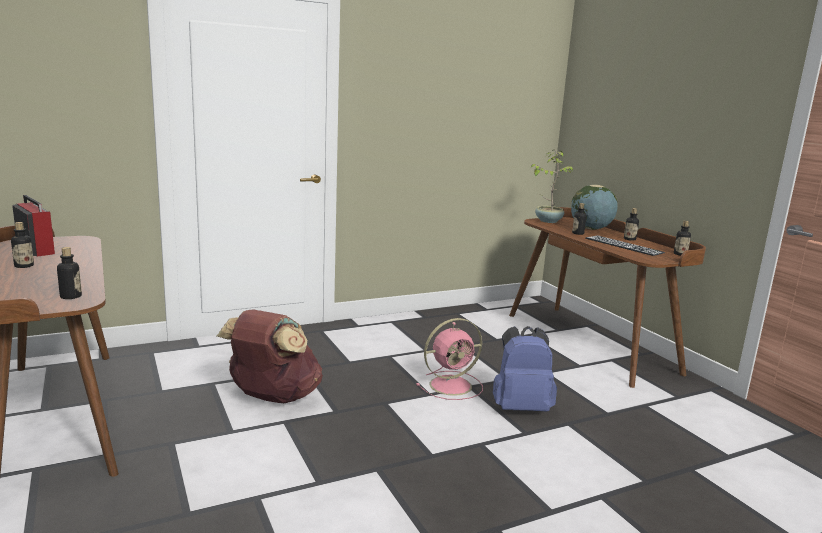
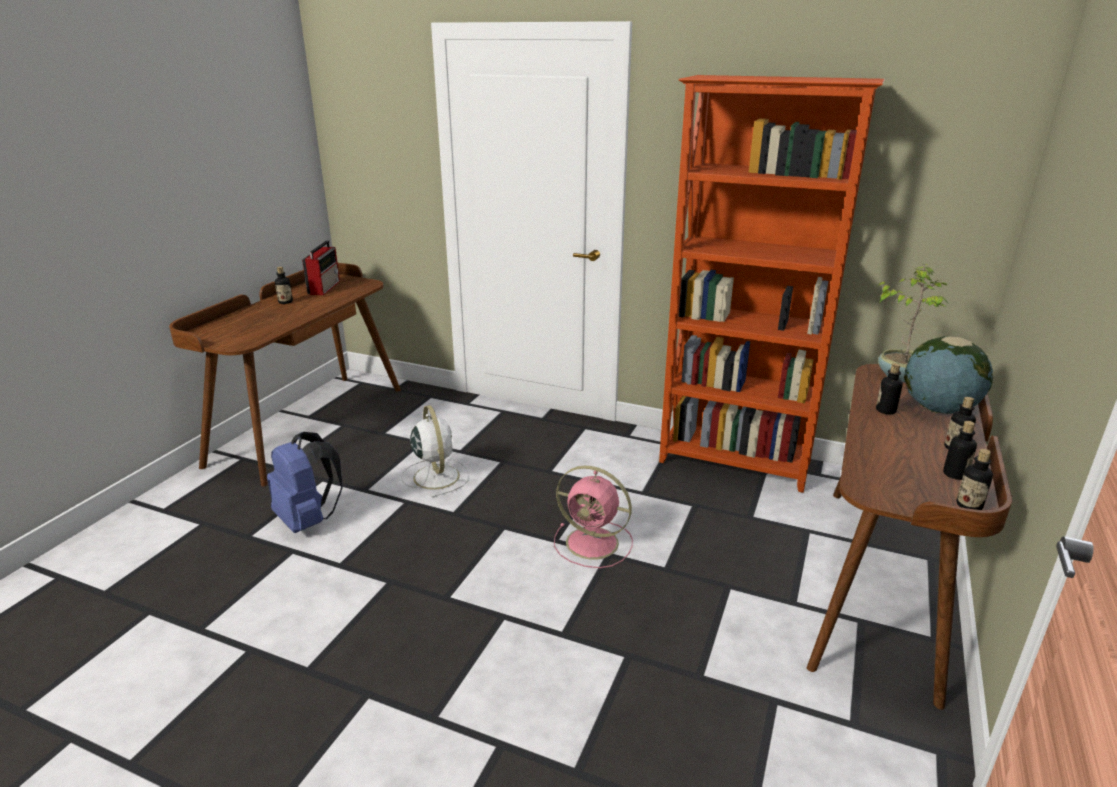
camera: 50 degrees right, 10 degrees up
bottle [57,247,82,299] -> bottle moved to [943,421,977,480]
brown backpack [217,309,323,403] -> white fan [401,405,469,498]
blue backpack [493,326,557,412] -> blue backpack moved to [267,432,343,533]
keyboard [585,235,665,256] -> none
none -> orange bookcase [659,75,885,493]

